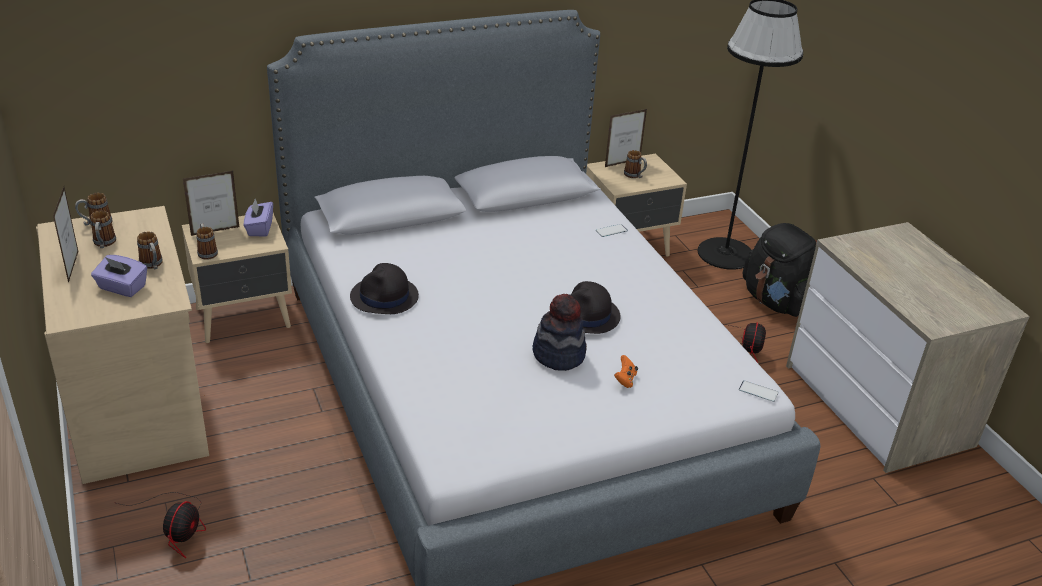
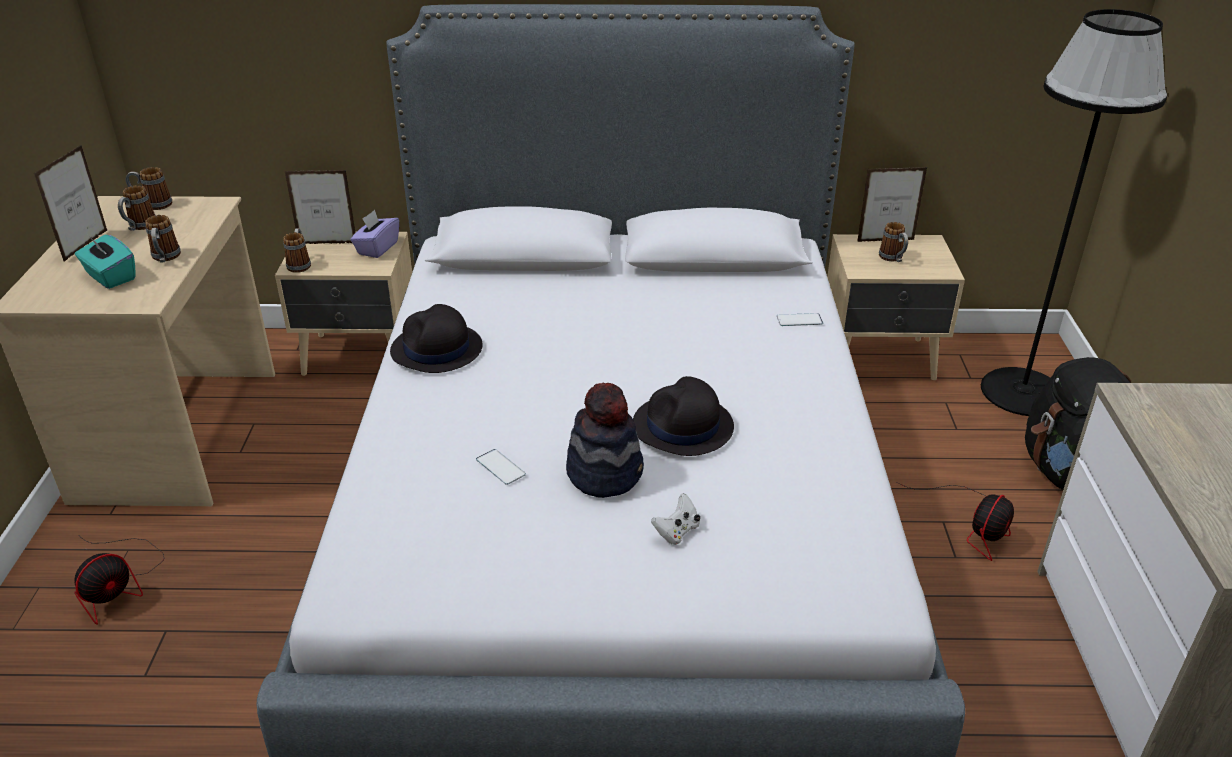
camera: 25 degrees right, 0 degrees up
purple tissue box [91,255,147,297] -> turquoise tissue box [75,235,135,289]
orange game controller [614,355,638,388] -> white game controller [651,493,700,545]
phone [739,380,779,402] -> phone moved to [476,449,526,485]

